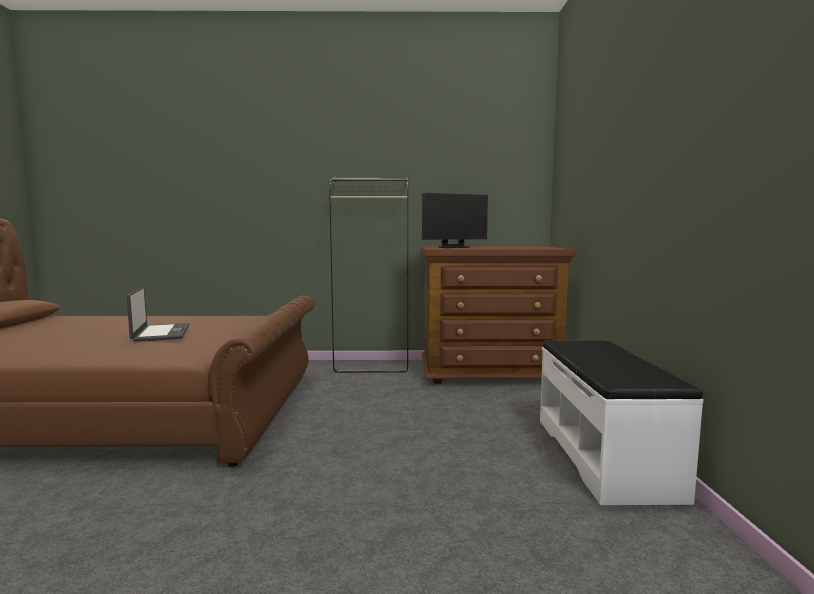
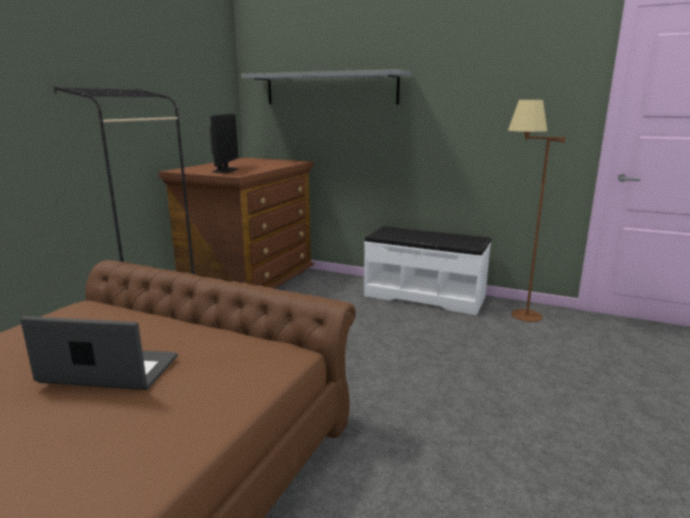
camera: 65 degrees left, 10 degrees up
none -> grey shelf [241,69,411,105]
none -> brown floor lamp [508,100,565,322]

